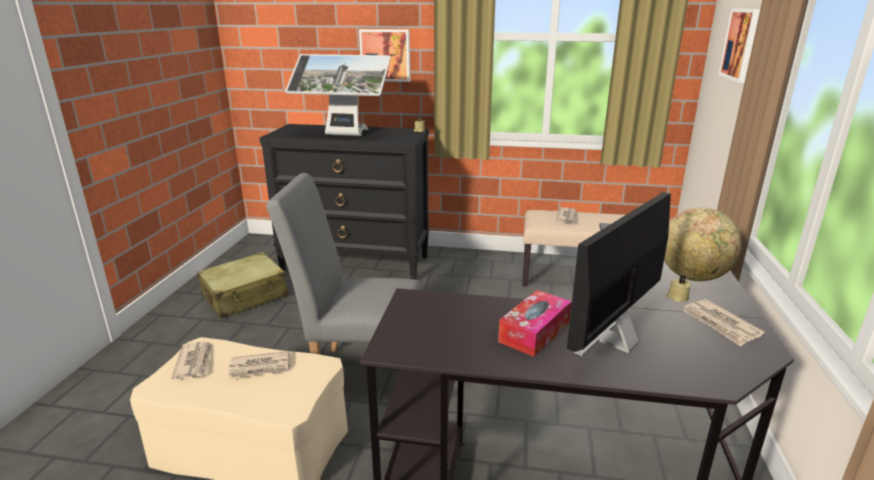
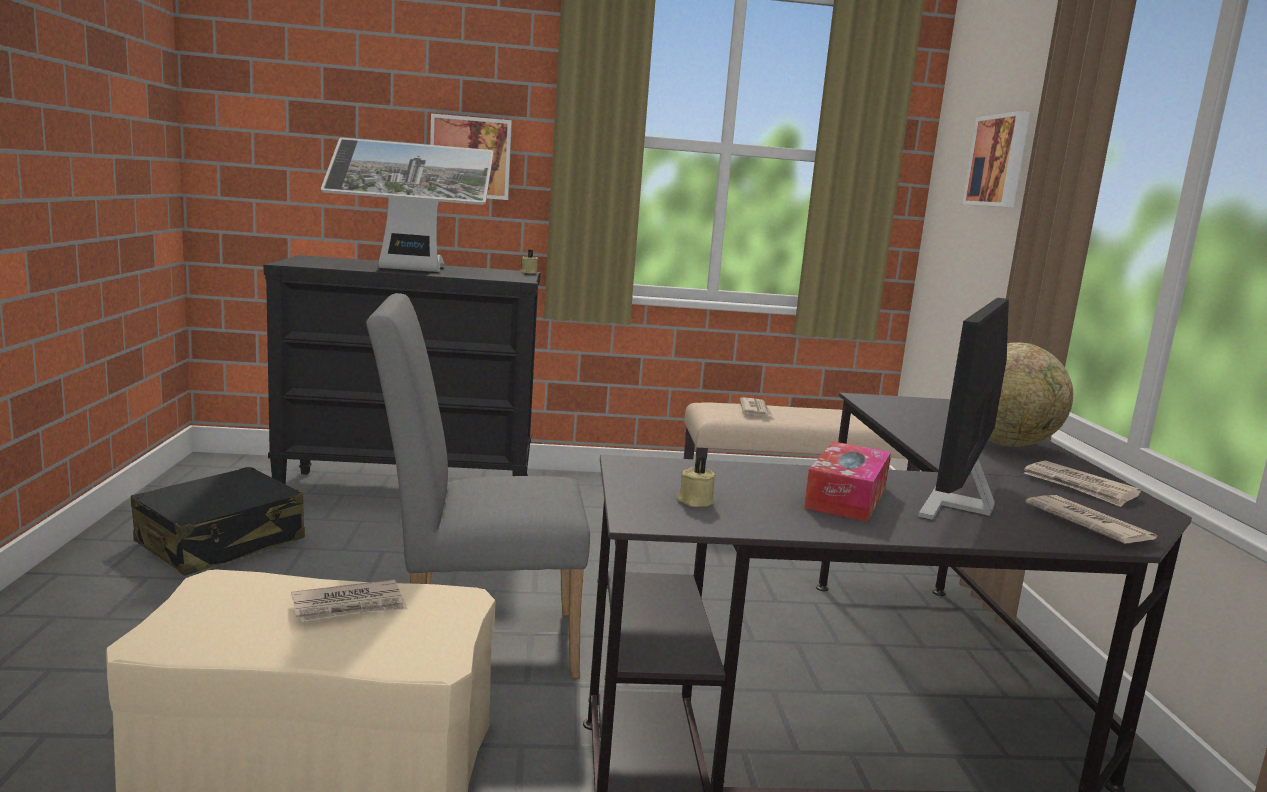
camera: 15 degrees left, 10 degrees down
newspaper [171,341,212,379] -> newspaper moved to [1025,495,1158,544]
beige suitcase [197,252,288,319] -> black suitcase [131,467,305,576]
beige candle [667,274,691,302] -> beige candle moved to [676,456,716,507]

